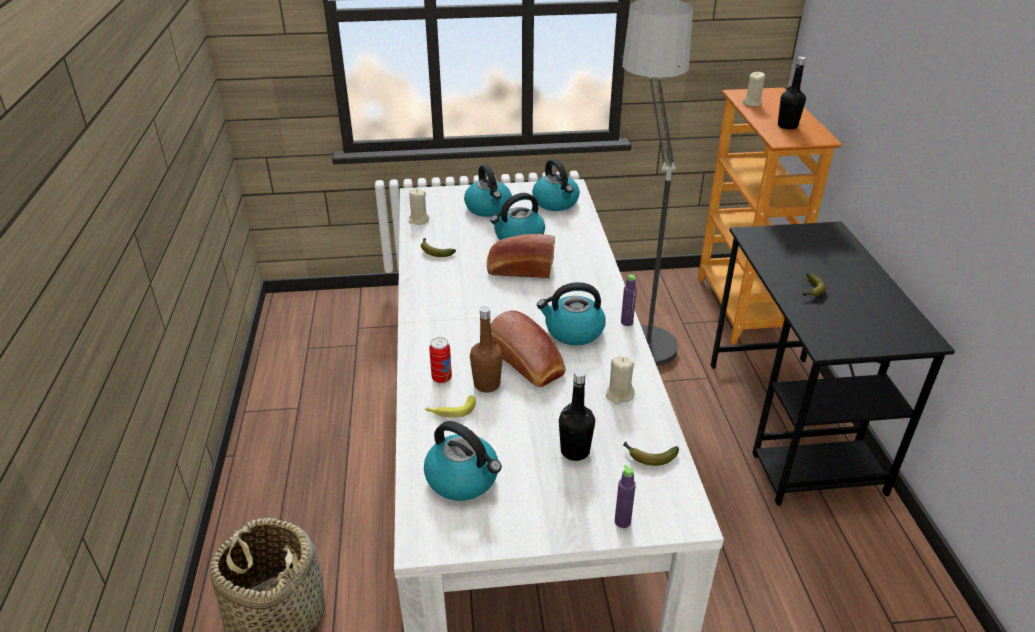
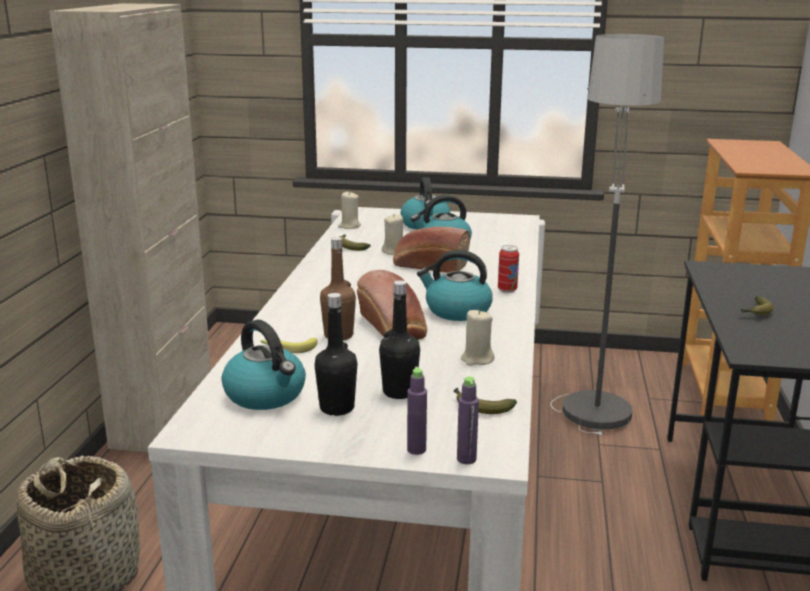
camera: 15 degrees right, 15 degrees down
can [429,337,452,384] -> can moved to [498,245,519,293]
kettle [532,159,580,211] -> none
purple bottle [621,274,637,326] -> purple bottle moved to [457,377,479,464]
beige candle [742,72,765,107] -> beige candle moved to [382,214,403,255]
black bottle [778,56,806,130] -> black bottle moved to [314,293,357,416]
none -> beige cabinet [49,3,211,452]

